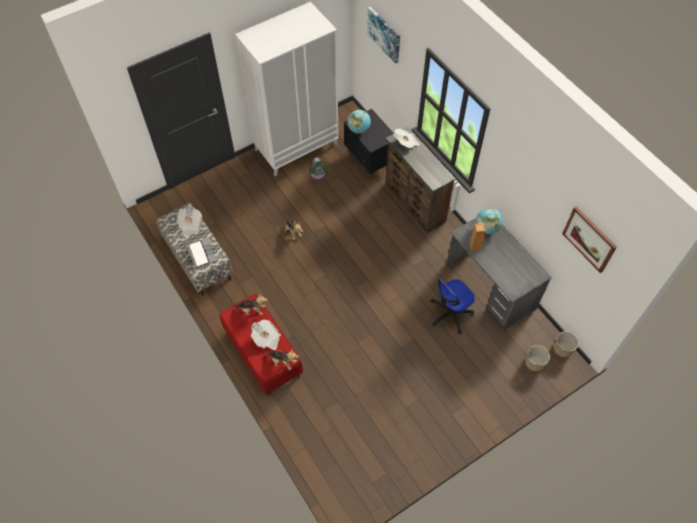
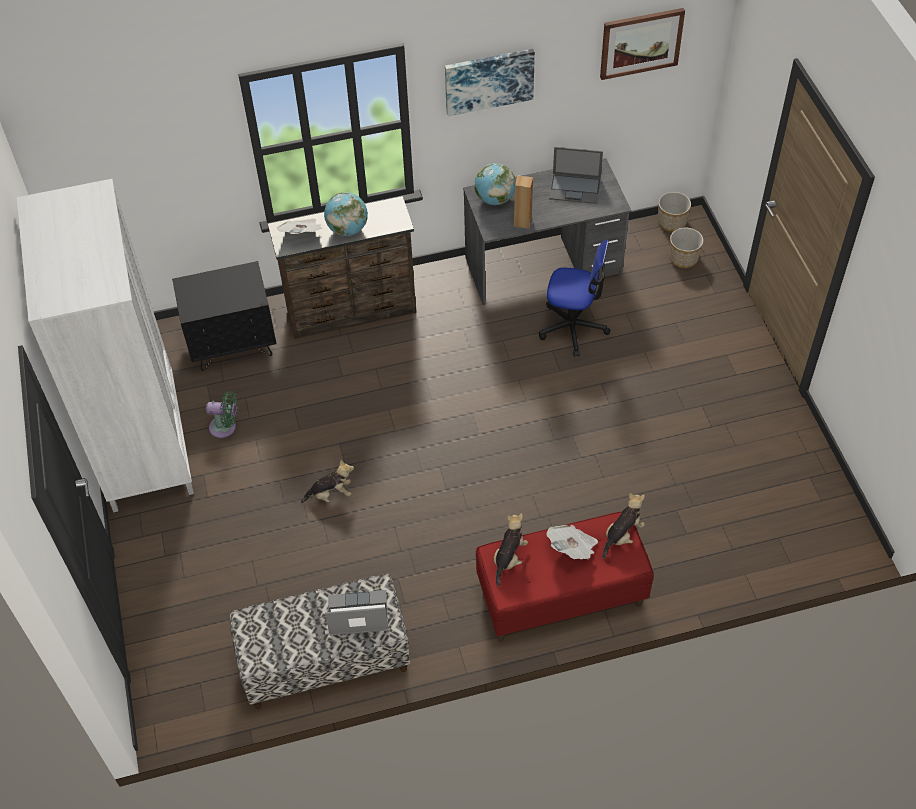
camera: 70 degrees left, 5 degrees down
newspaper [176,206,202,237] -> none
globe [347,110,371,134] -> globe moved to [324,192,368,236]
picture [367,7,400,64] -> picture moved to [445,49,535,116]
office chair [430,278,475,334] -> office chair turned 60 degrees counterclockwise [539,240,610,357]
none -> laptop [549,147,603,204]

